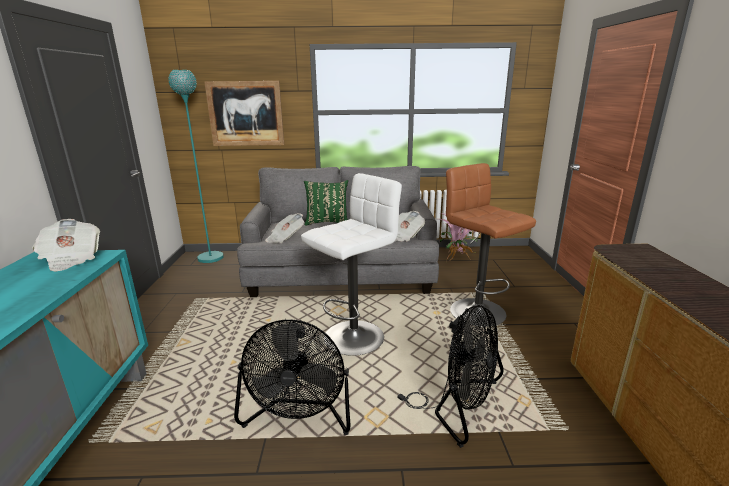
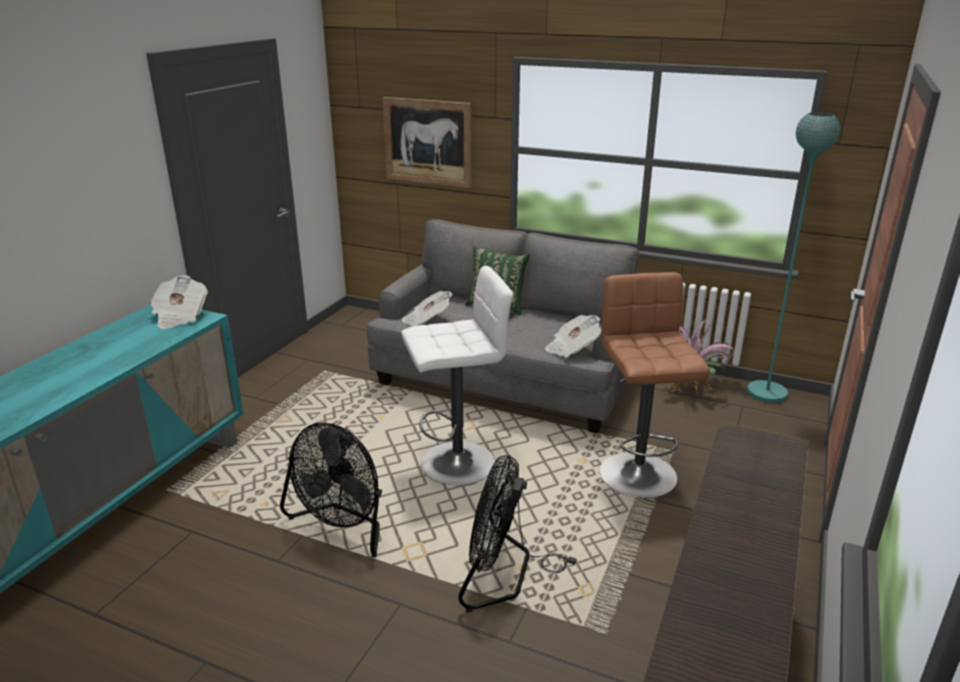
camera: 25 degrees right, 5 degrees up
turquoise floor lamp [168,70,224,263] -> turquoise floor lamp moved to [747,112,840,403]
black fan [397,305,504,448] -> black fan turned 135 degrees clockwise [458,455,578,613]

